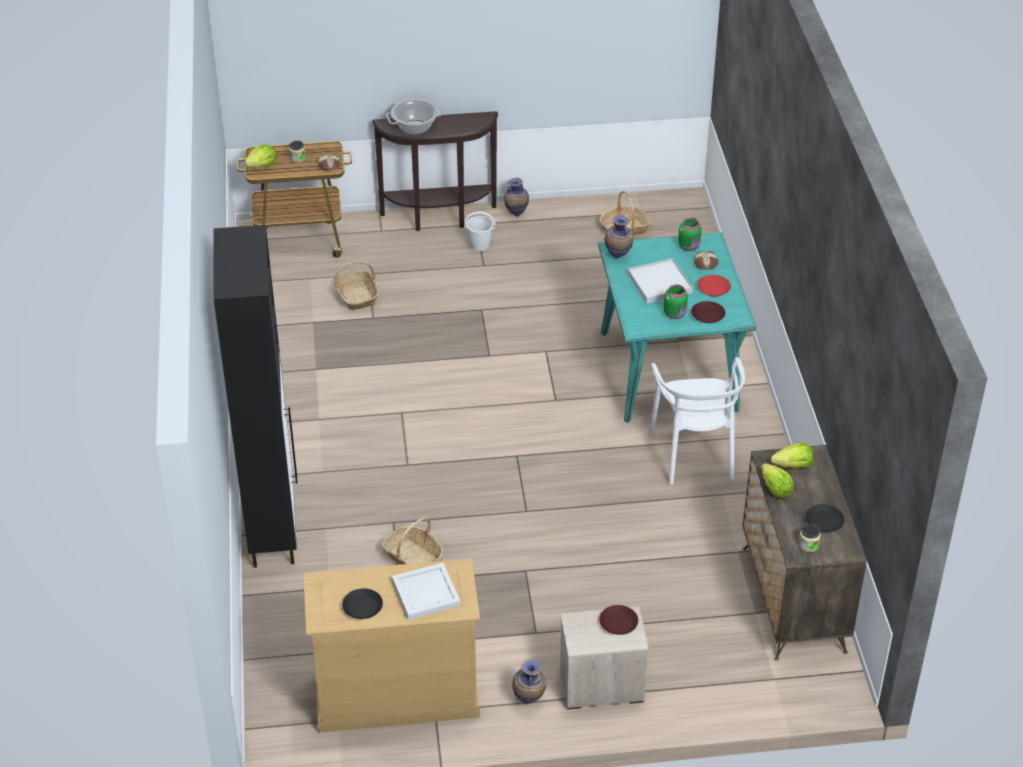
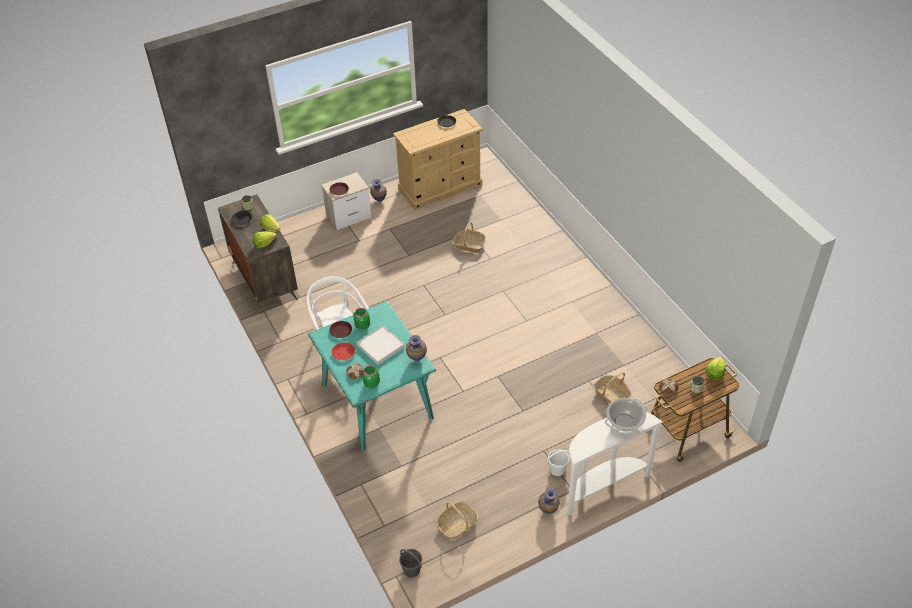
camera: 160 degrees right, 5 degrees up
black cabinet [214,225,298,568] -> none
brown console table [372,111,498,231] -> white console table [568,412,663,516]
white tray [392,563,461,620] -> none
none -> grey bucket [399,549,422,578]

